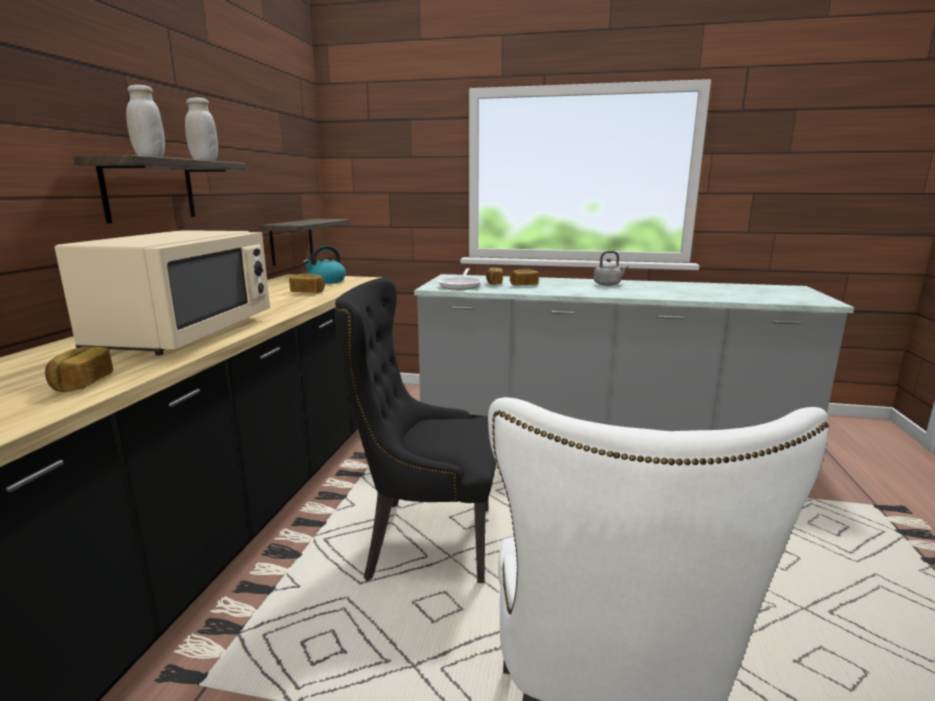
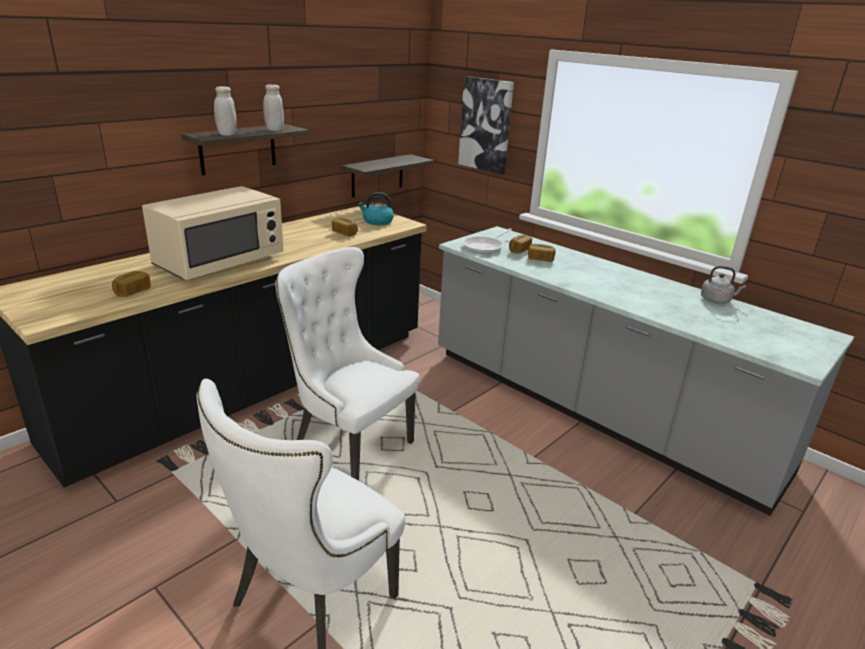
camera: 30 degrees right, 10 degrees up
black chair [335,278,496,583] -> white chair [275,247,419,481]
grey kettle [594,251,629,286] -> grey kettle moved to [701,266,746,304]
none -> picture [458,76,514,175]

